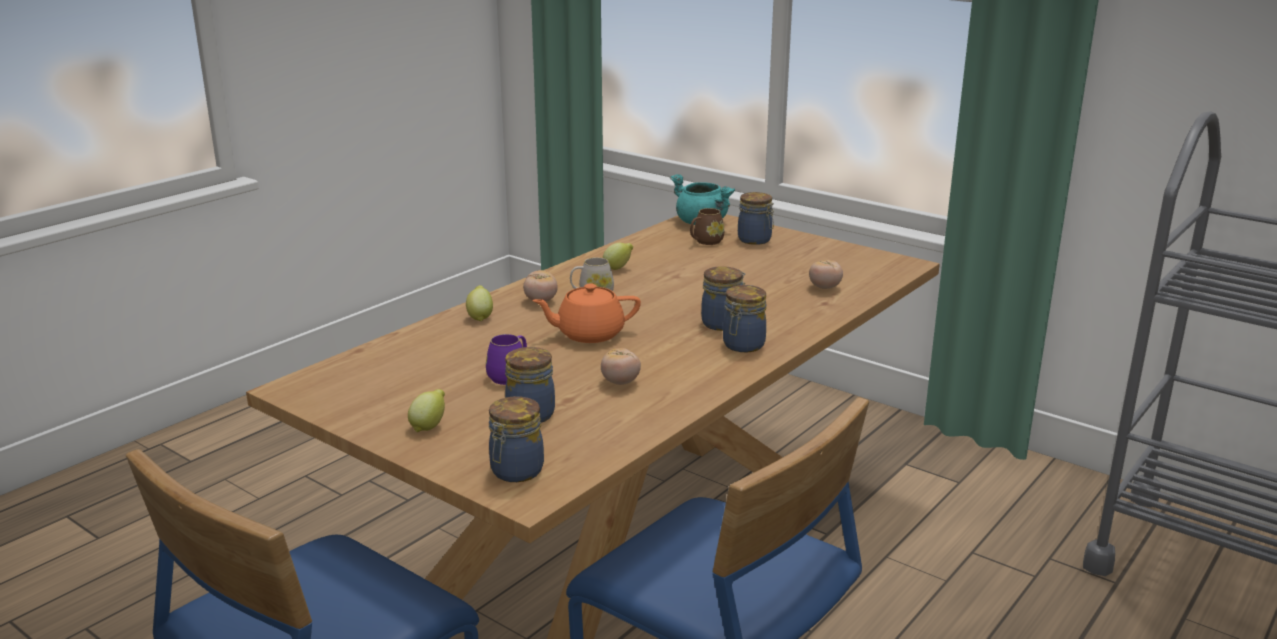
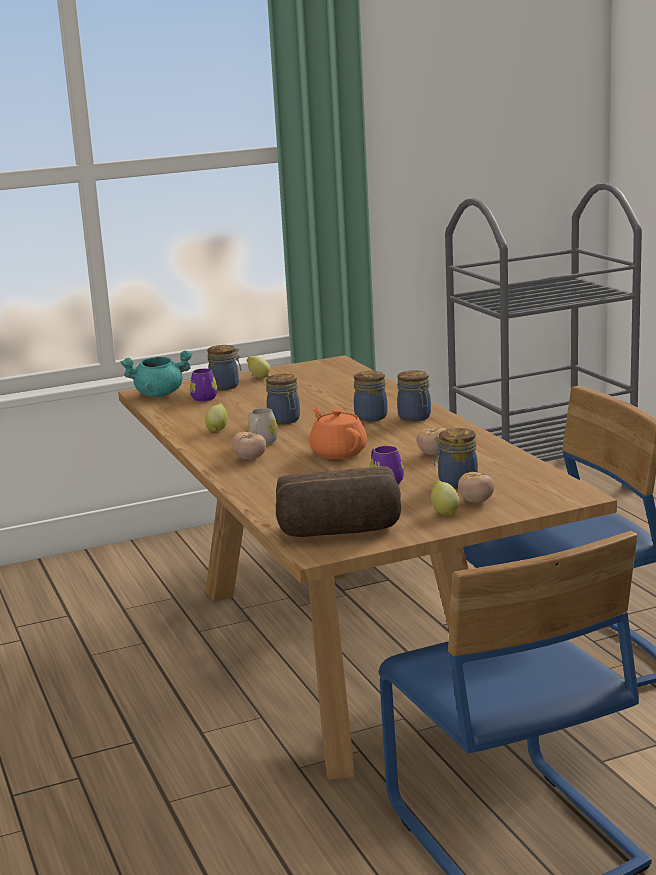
camera: 60 degrees left, 5 degrees down
lemon [466,285,493,321] -> lemon moved to [247,356,270,378]
jar [489,396,544,482] -> jar moved to [266,374,300,424]
orange teapot [532,283,641,343] -> orange teapot turned 135 degrees clockwise [309,407,367,459]
brown mug [690,208,724,245] -> purple mug [190,368,218,401]
tomato [809,260,843,289] -> tomato moved to [458,472,494,503]
none -> bread [276,466,401,537]

